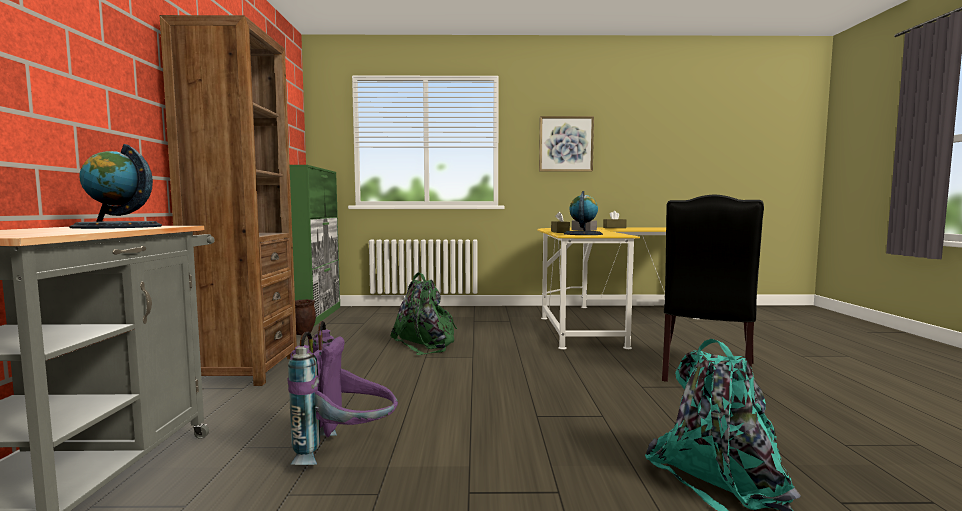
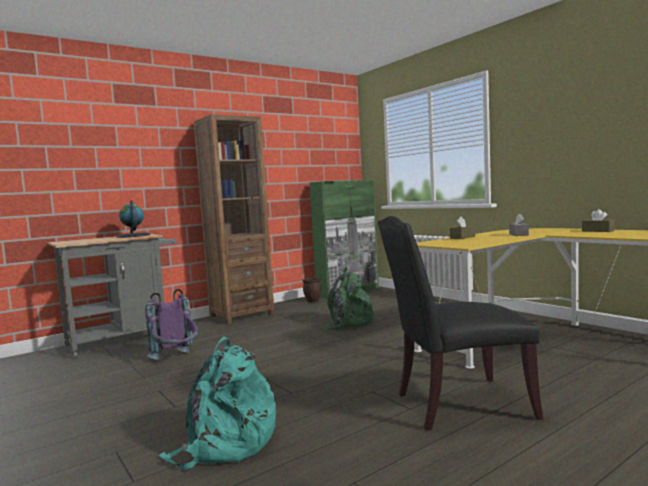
camera: 55 degrees right, 0 degrees up
picture [539,116,594,172] -> none
globe [564,191,603,235] -> none

